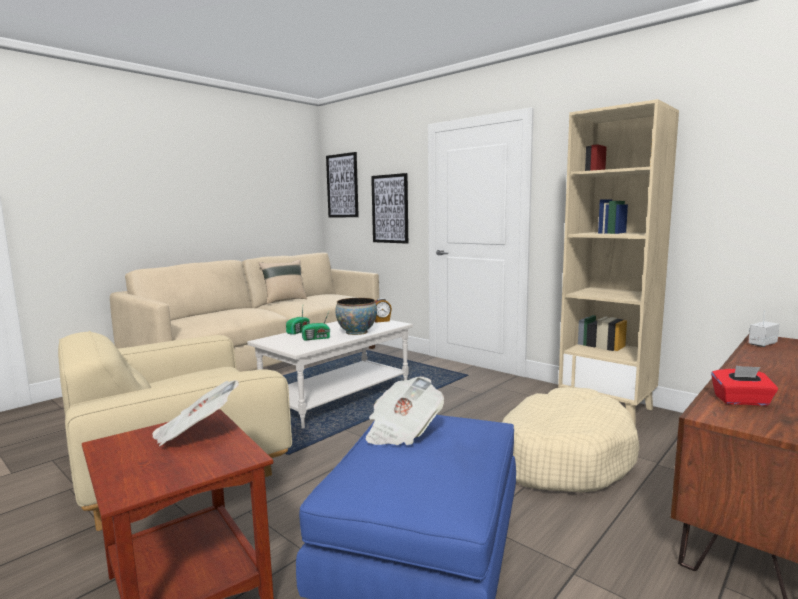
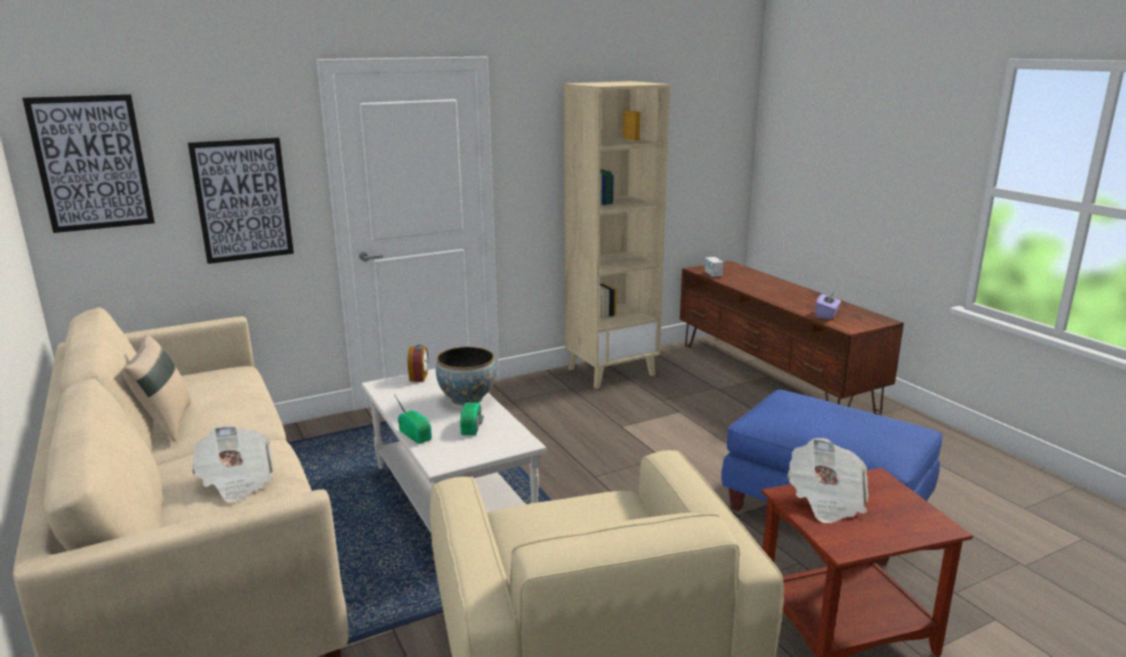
camera: 70 degrees left, 10 degrees up
newspaper [366,377,444,445] -> newspaper moved to [192,425,274,503]
beige dog bed [502,387,640,493] -> none
red tissue box [711,366,778,406] -> purple tissue box [815,291,841,319]

